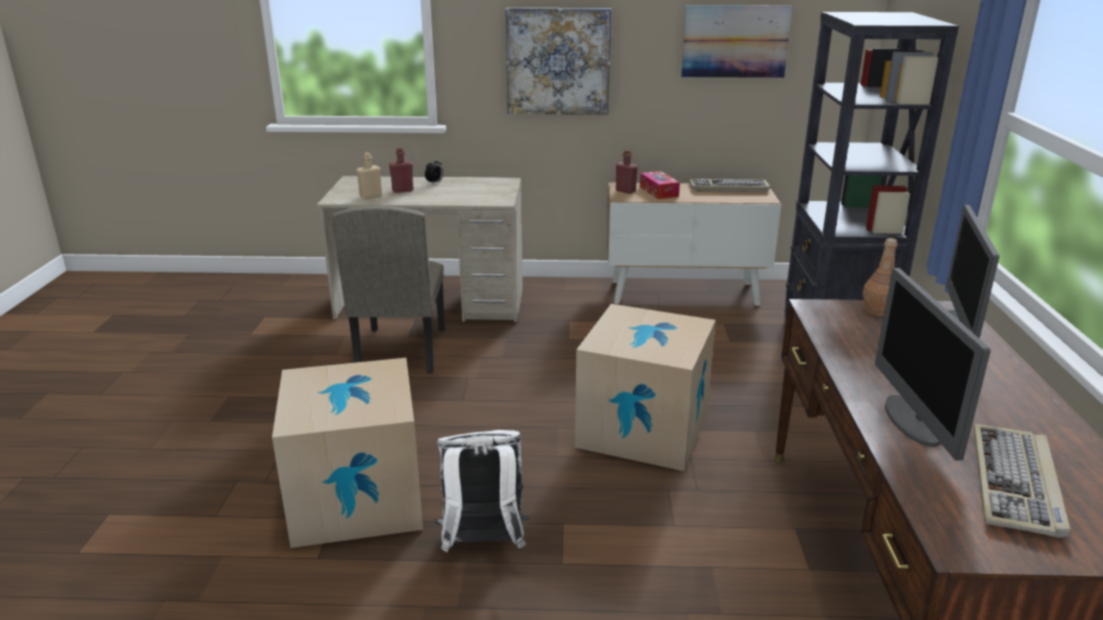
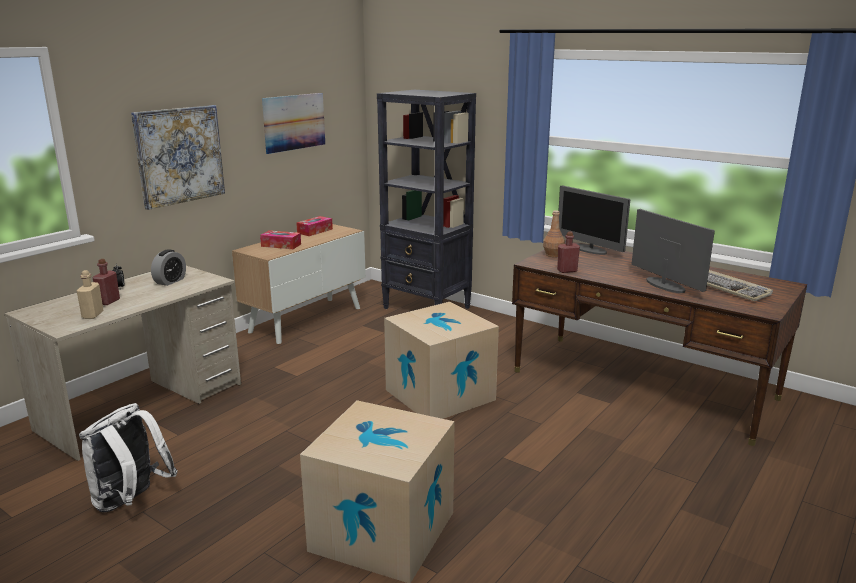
camera: 55 degrees left, 5 degrees down
beige chair [332,206,445,373] -> none
white backpack [434,430,529,552] -> white backpack moved to [79,403,177,512]
red bottle [616,150,638,194] -> red bottle moved to [557,232,580,273]
keyboard [689,179,770,192] -> tissue box [296,216,333,236]
monitor [875,268,991,461] -> monitor turned 150 degrees counterclockwise [632,209,715,293]
none -> alarm clock [151,249,186,286]

